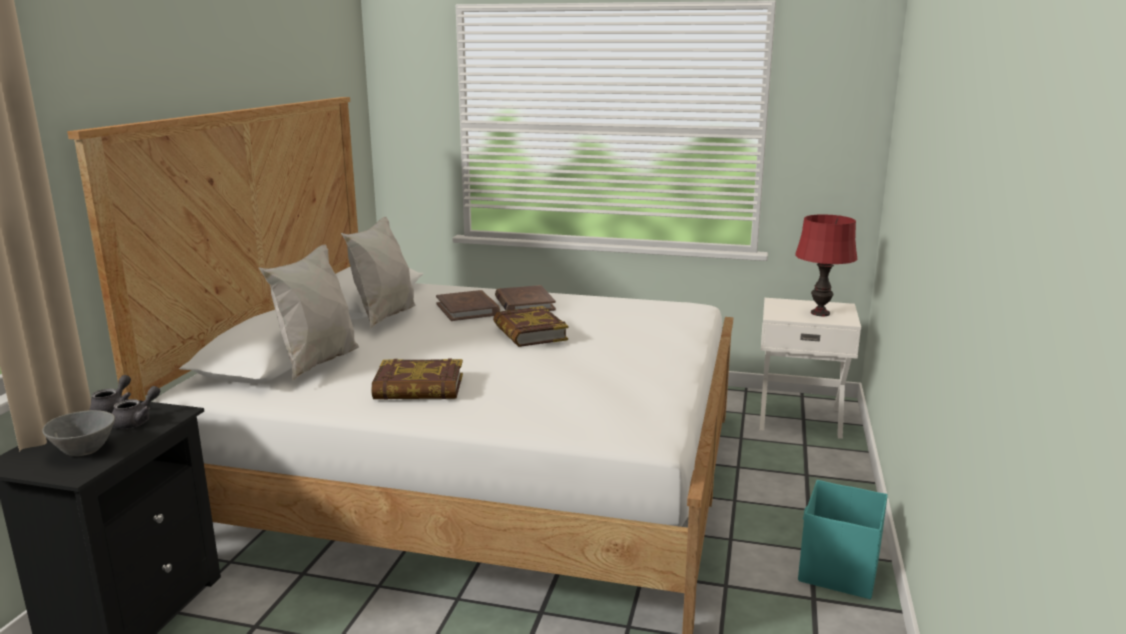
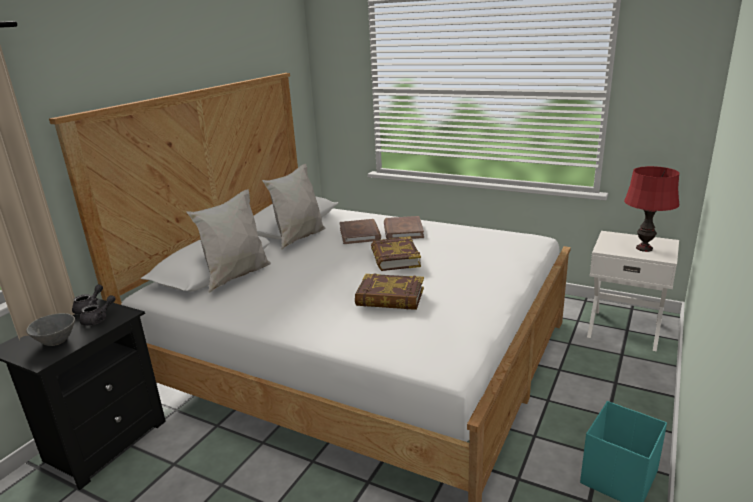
camera: 15 degrees right, 5 degrees up
book [371,358,463,400] -> book moved to [355,273,424,310]

